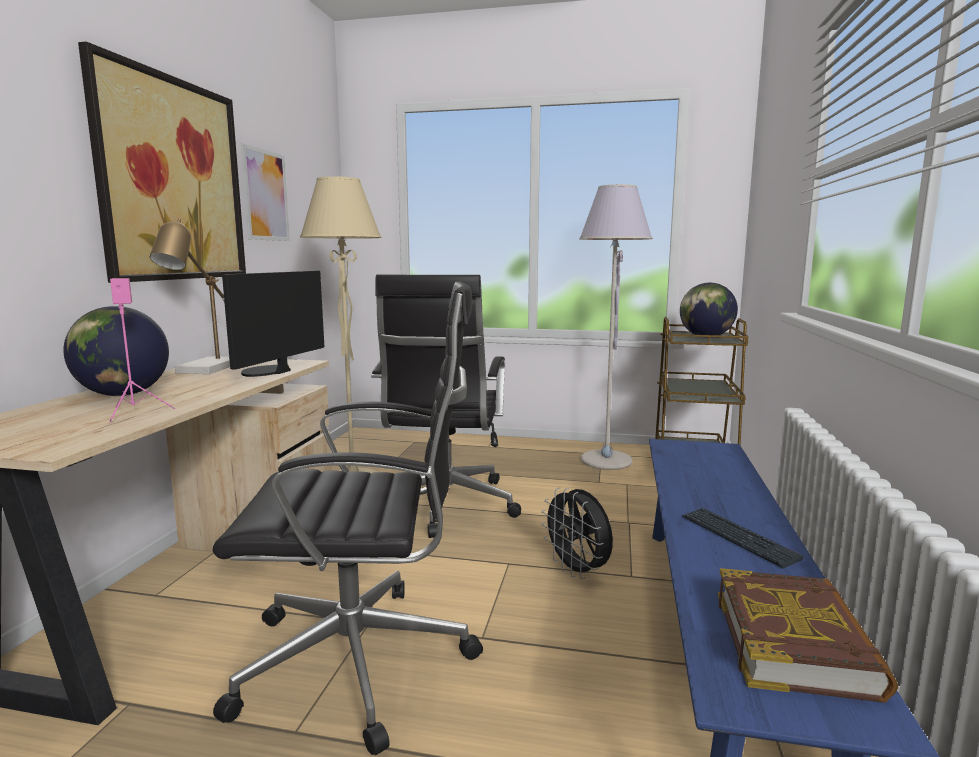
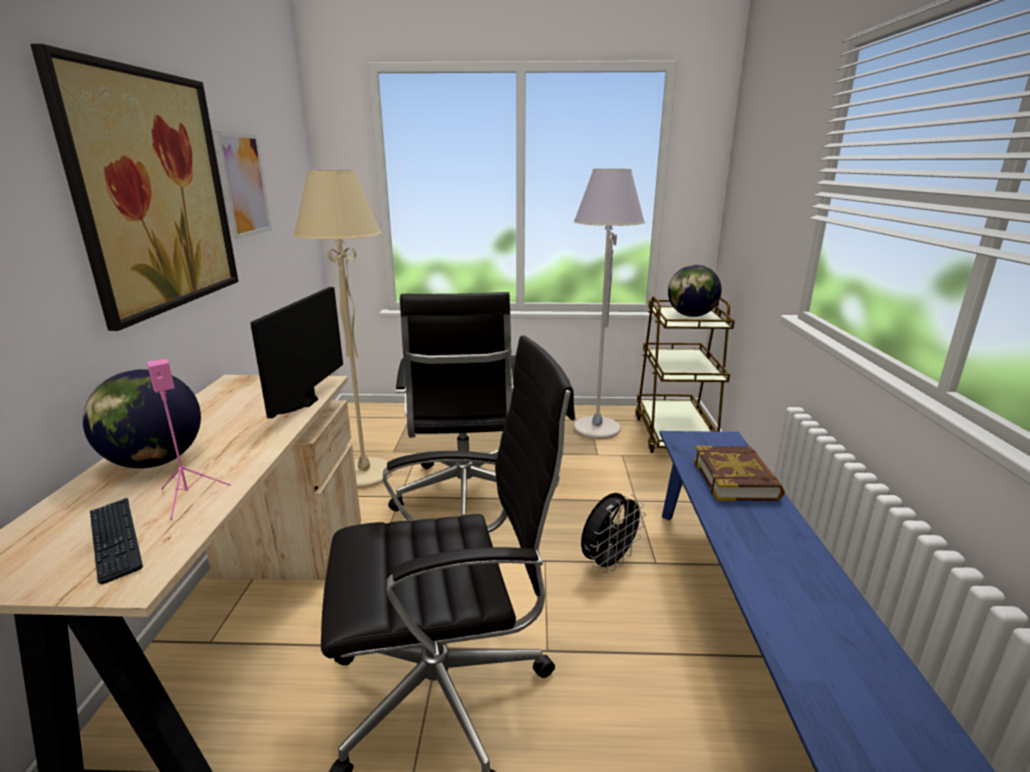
camera: 10 degrees left, 10 degrees up
table lamp [150,219,230,374] -> none
black fan [541,487,613,579] -> black fan turned 90 degrees counterclockwise [581,493,646,573]
keyboard [682,508,804,568] -> keyboard moved to [90,498,143,584]
book [718,568,898,703] -> book moved to [694,446,785,501]

